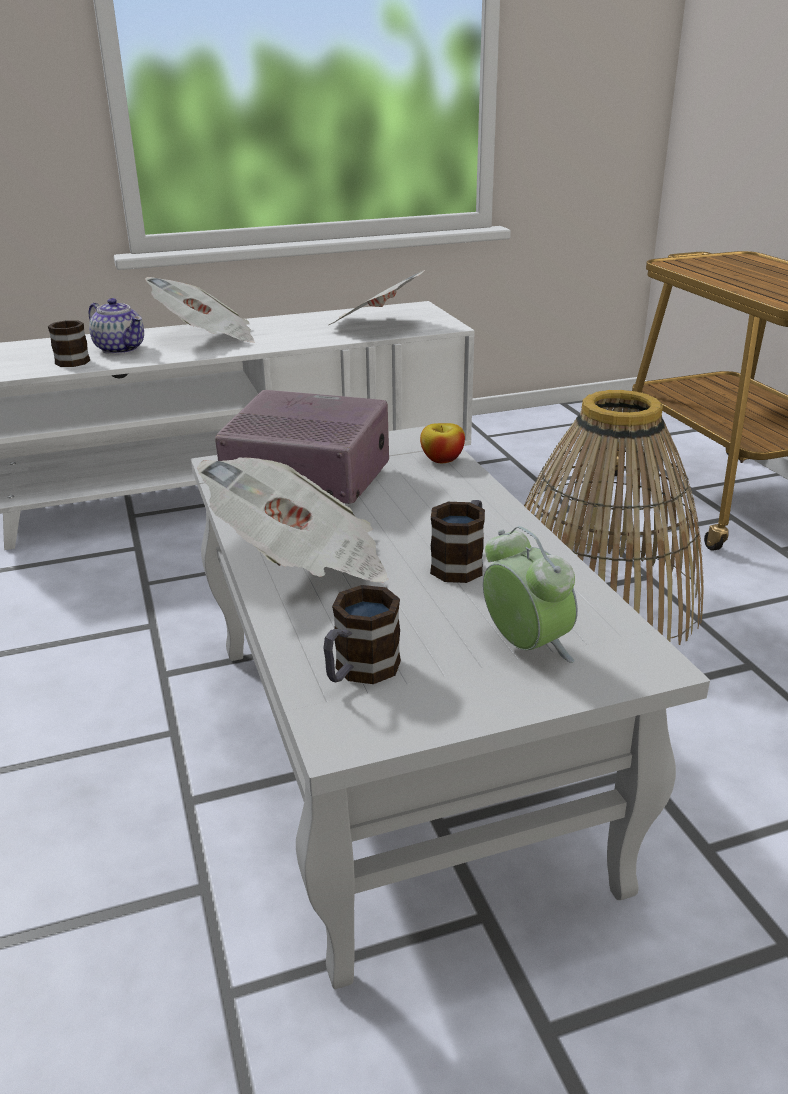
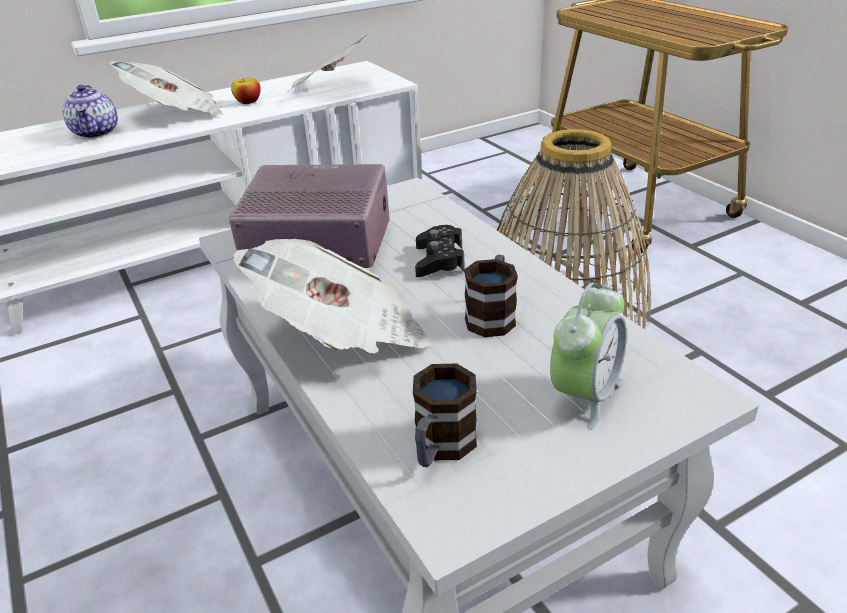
camera: 10 degrees left, 5 degrees up
mug [48,320,90,367] -> none
teapot [89,298,144,354] -> teapot turned 45 degrees clockwise [62,85,118,139]
apple [420,423,465,463] -> apple moved to [231,78,261,104]
alarm clock [483,526,578,663] -> alarm clock turned 75 degrees clockwise [550,283,627,430]
none -> black game controller [415,225,465,277]

